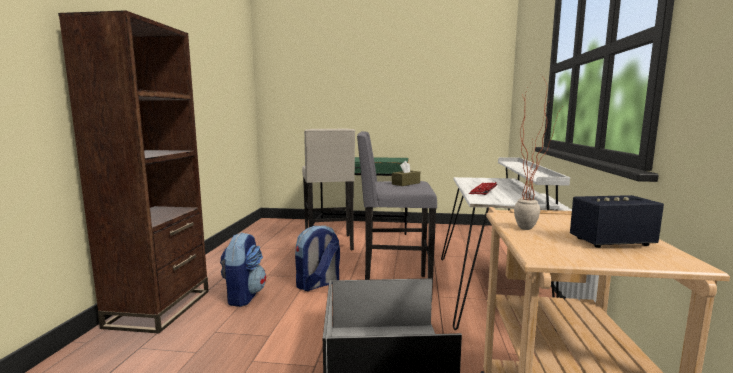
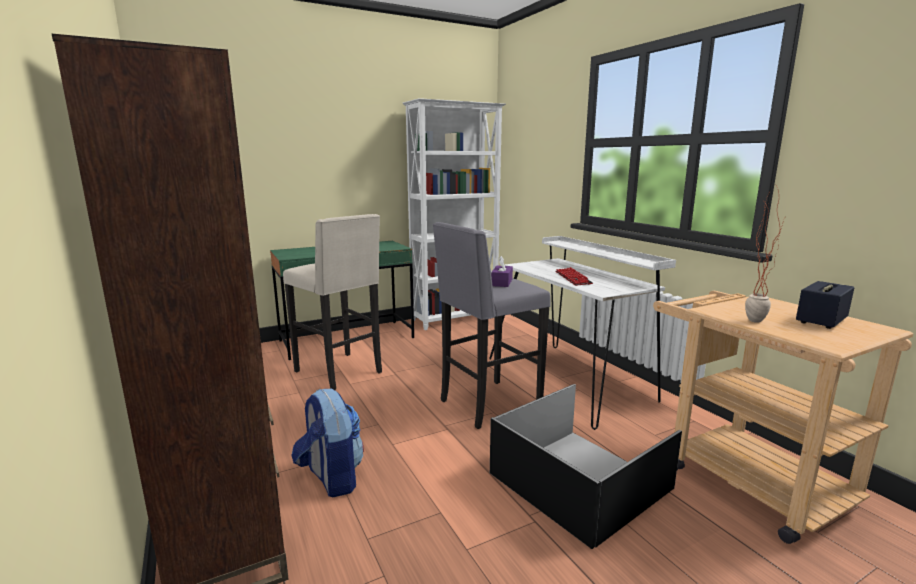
camera: 35 degrees left, 5 degrees up
backpack [295,225,340,291] -> none
brown tissue box [392,161,420,186] -> purple tissue box [491,256,513,287]
none -> white bookcase [403,98,506,330]

